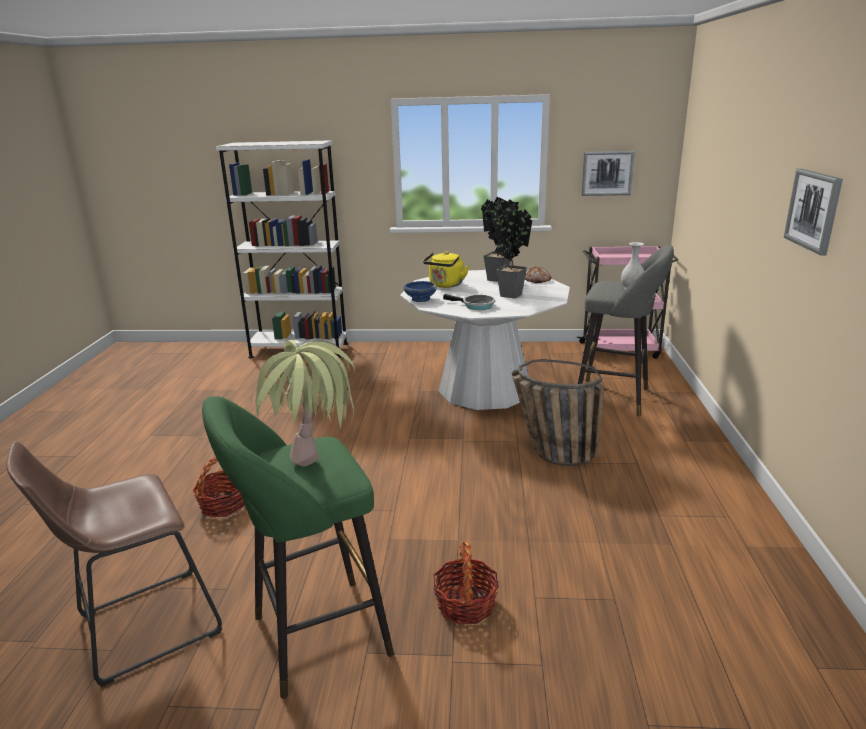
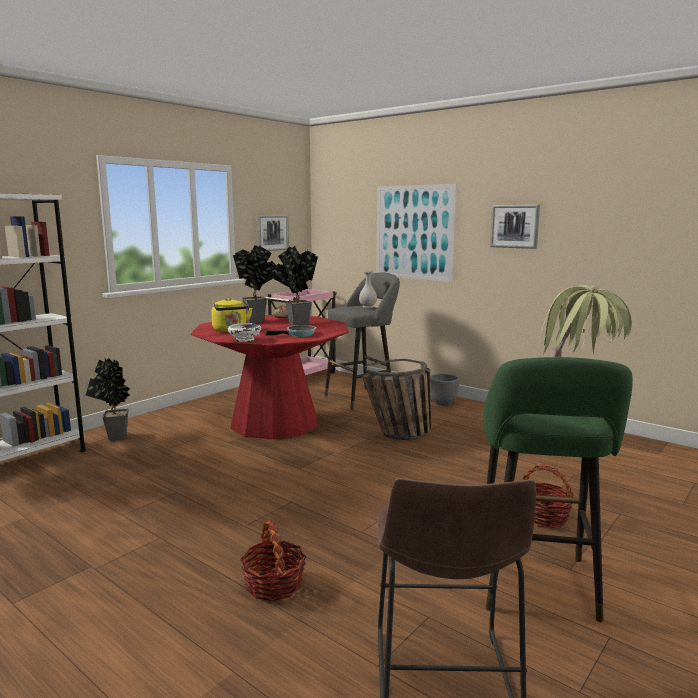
camera: 55 degrees left, 10 degrees down
white dining table [400,270,570,410] -> red dining table [191,315,349,439]
blue bowl [404,281,437,302] -> white bowl [228,323,261,342]
none -> potted plant [86,358,130,441]
none -> picture [376,184,457,282]
none -> grey planter [430,374,459,406]

